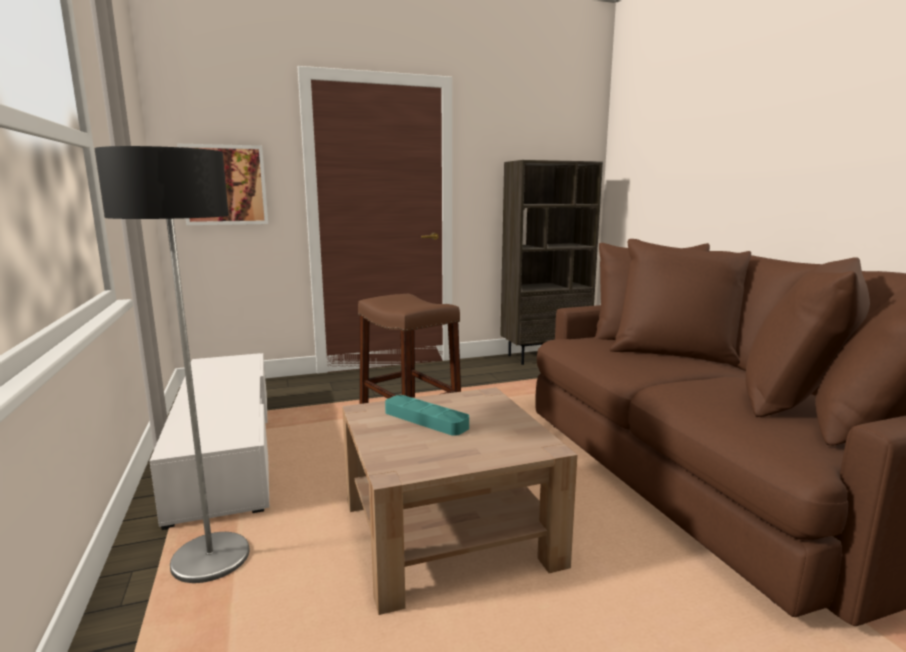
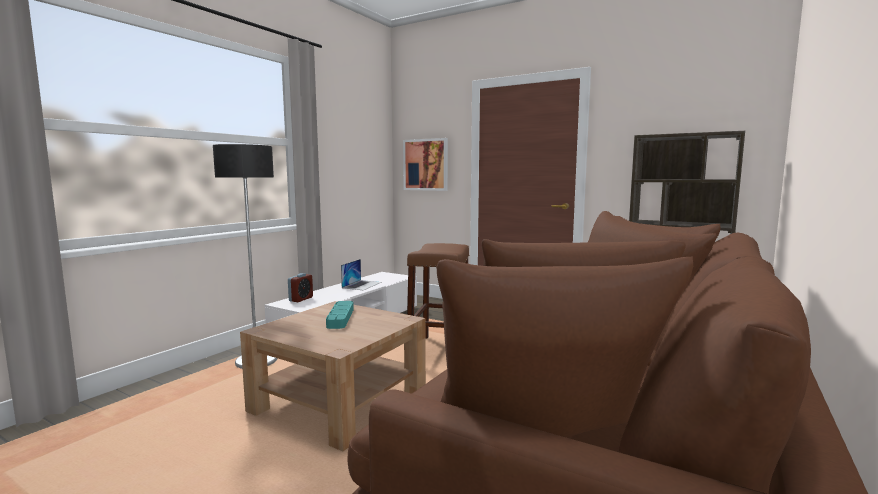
camera: 50 degrees right, 5 degrees down
none -> alarm clock [288,273,313,302]
none -> laptop [341,259,381,290]

